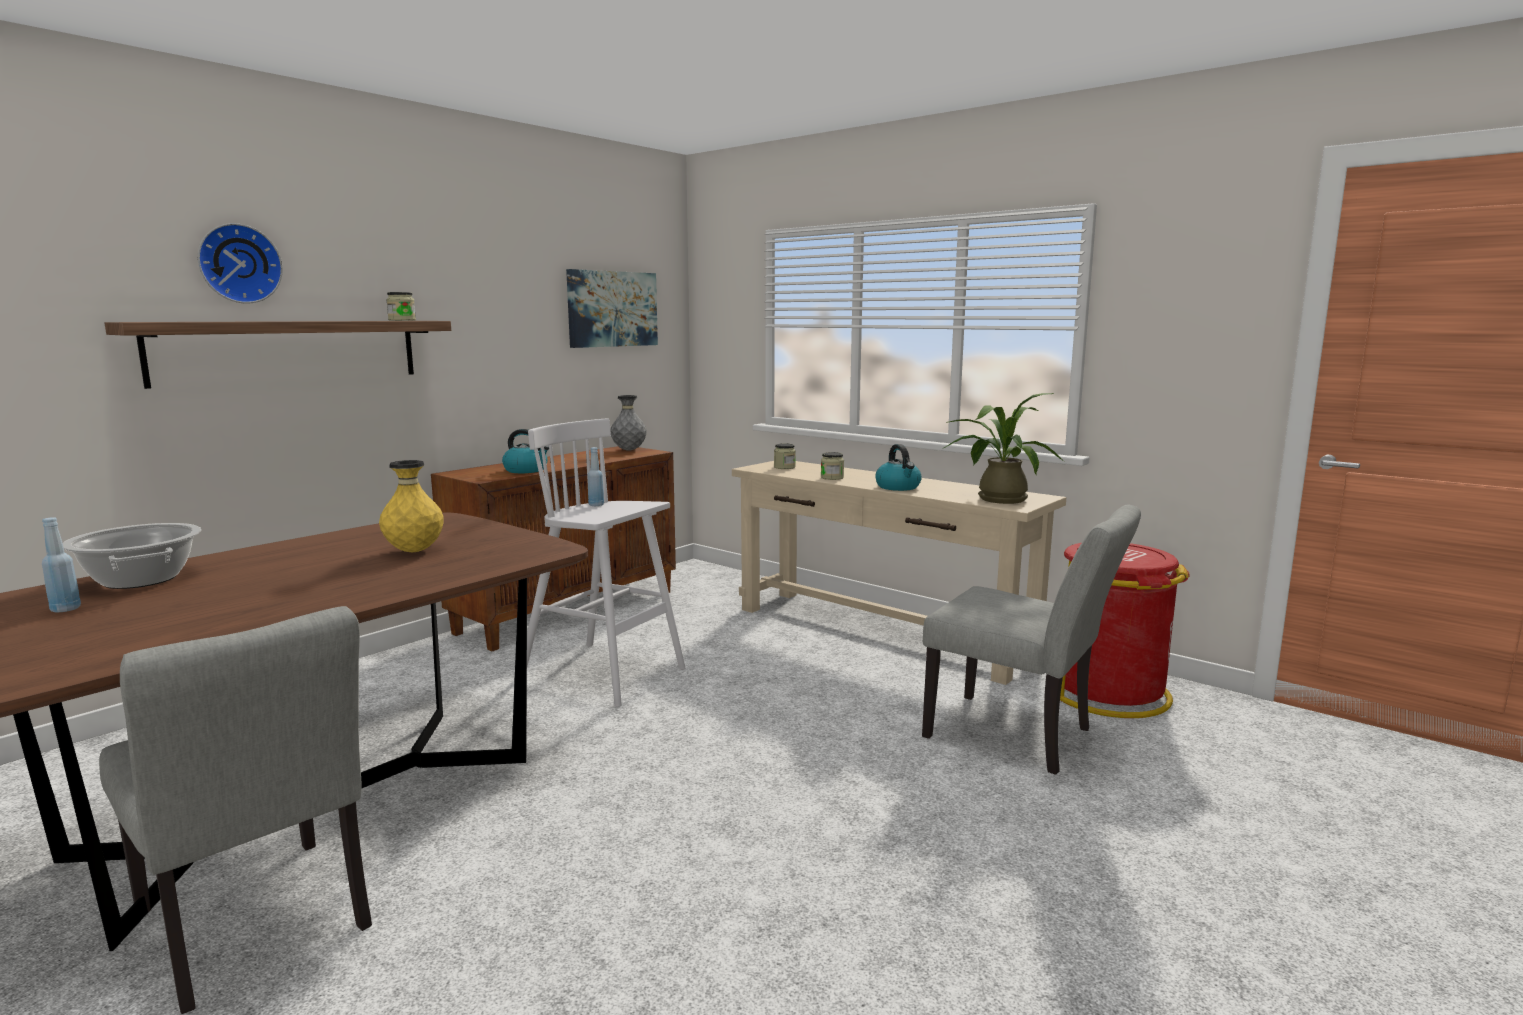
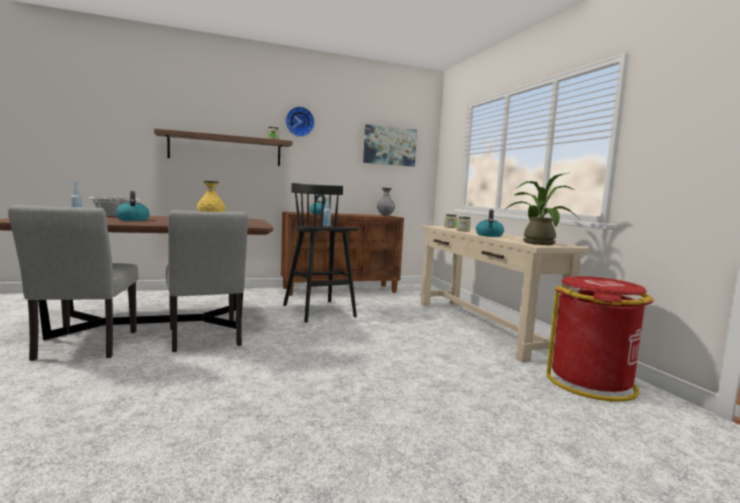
camera: 30 degrees right, 5 degrees down
wall clock [197,223,283,304] -> wall clock moved to [286,106,315,137]
white stool [527,419,685,707] -> black stool [283,183,358,323]
grey chair [922,504,1141,775] -> grey chair moved to [166,210,248,352]
none -> kettle [116,191,150,221]

